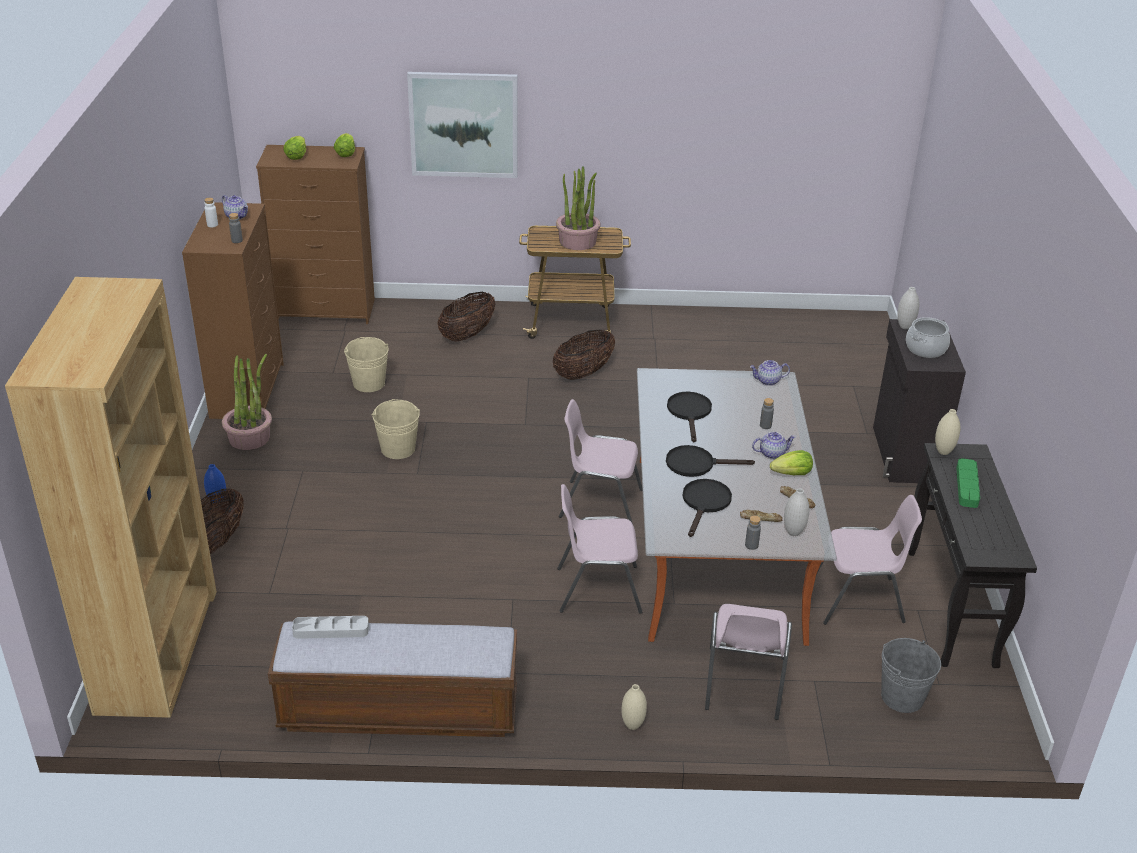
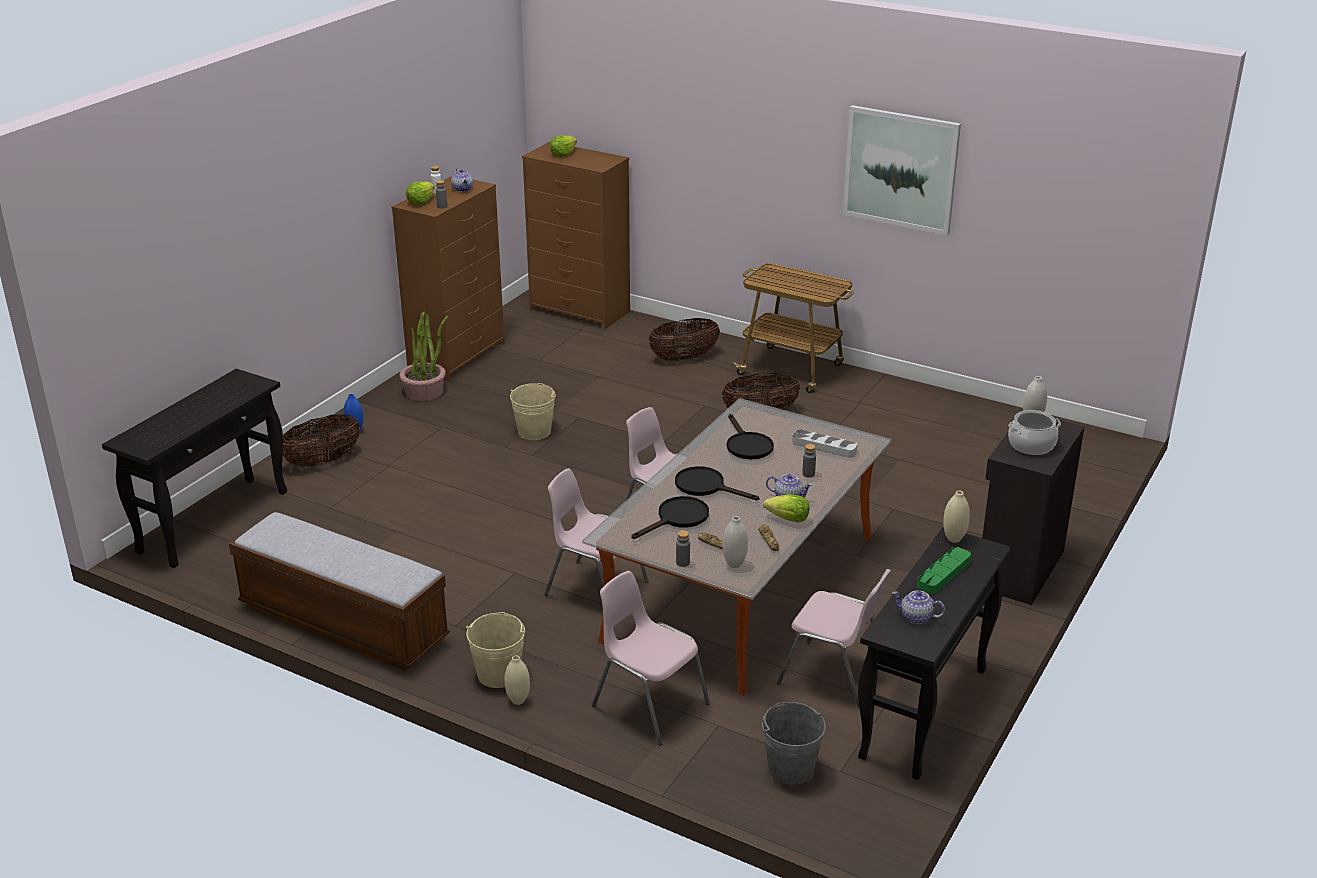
camera: 30 degrees right, 5 degrees down
brown bookcase [5,277,217,718] -> black console table [102,369,287,568]
grey tray [292,616,369,639] -> grey tray moved to [792,429,858,458]
lettuce [334,133,355,157] -> lettuce moved to [406,182,435,205]
beige bucket [344,337,389,392] -> beige bucket moved to [466,612,525,688]
picture [407,72,517,178] -> picture moved to [843,105,961,236]
potted plant [556,167,600,250] -> none
black frying pan [667,392,712,442] -> black frying pan turned 135 degrees clockwise [727,414,774,460]
pink chair [705,604,792,720] -> pink chair turned 90 degrees clockwise [592,571,710,746]
teapot [750,360,790,386] -> teapot moved to [892,590,945,624]

